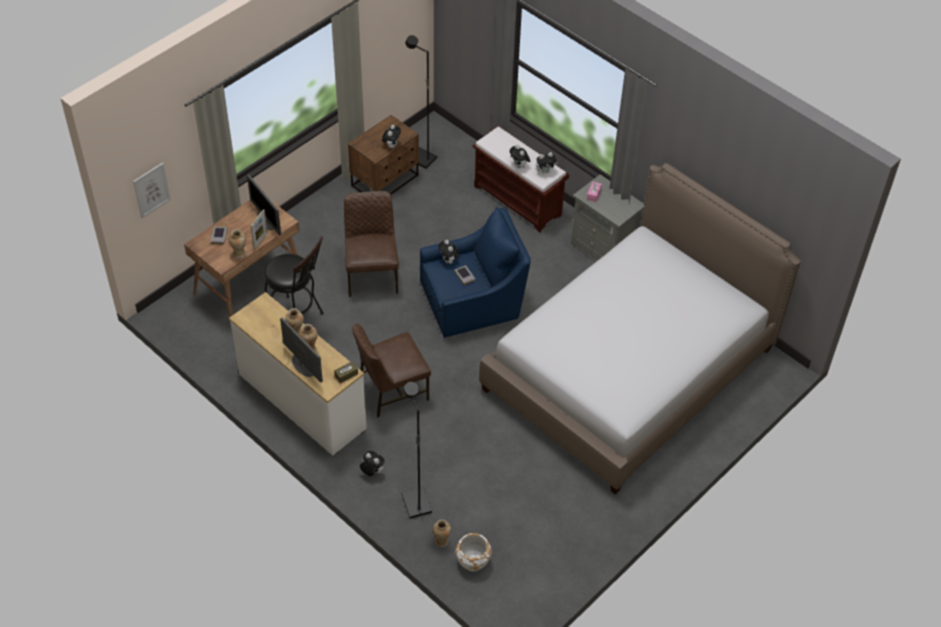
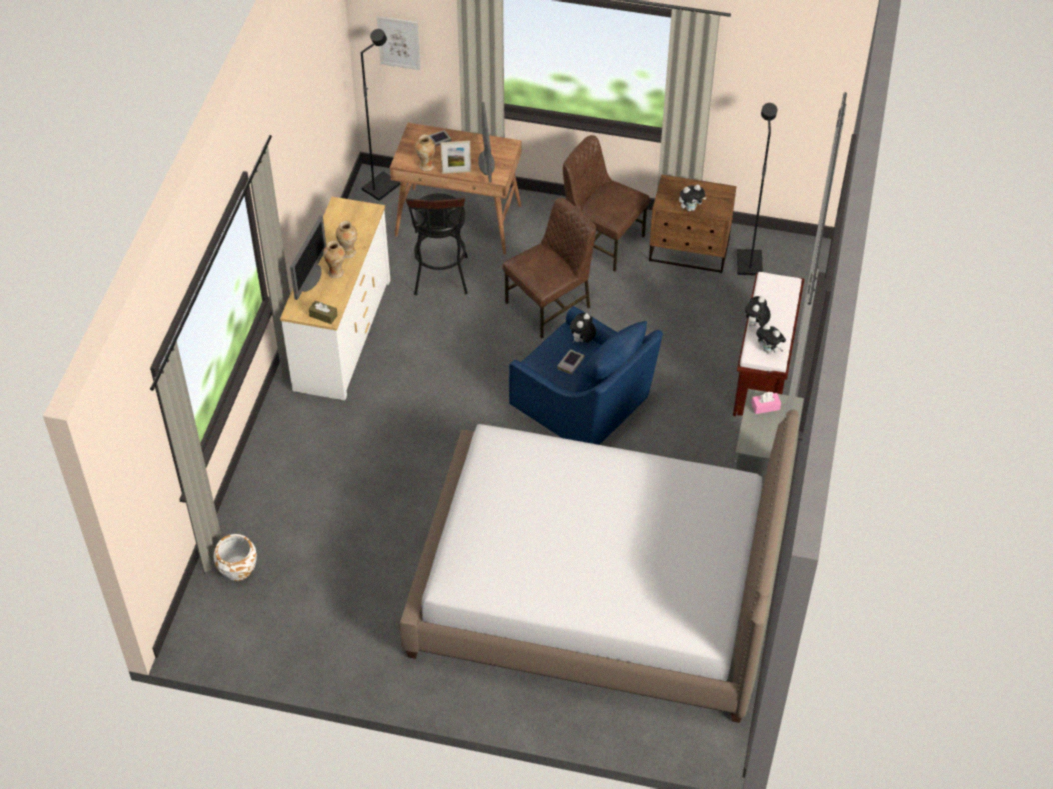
camera: 60 degrees right, 0 degrees up
monitor [247,174,281,236] -> monitor turned 150 degrees clockwise [478,102,495,182]
brown chair [352,324,431,417] -> brown chair moved to [563,135,650,271]
plush toy [360,451,385,476] -> none
black floor lamp [401,382,432,518] -> black floor lamp moved to [361,29,400,201]
vase [433,519,451,548] -> none

